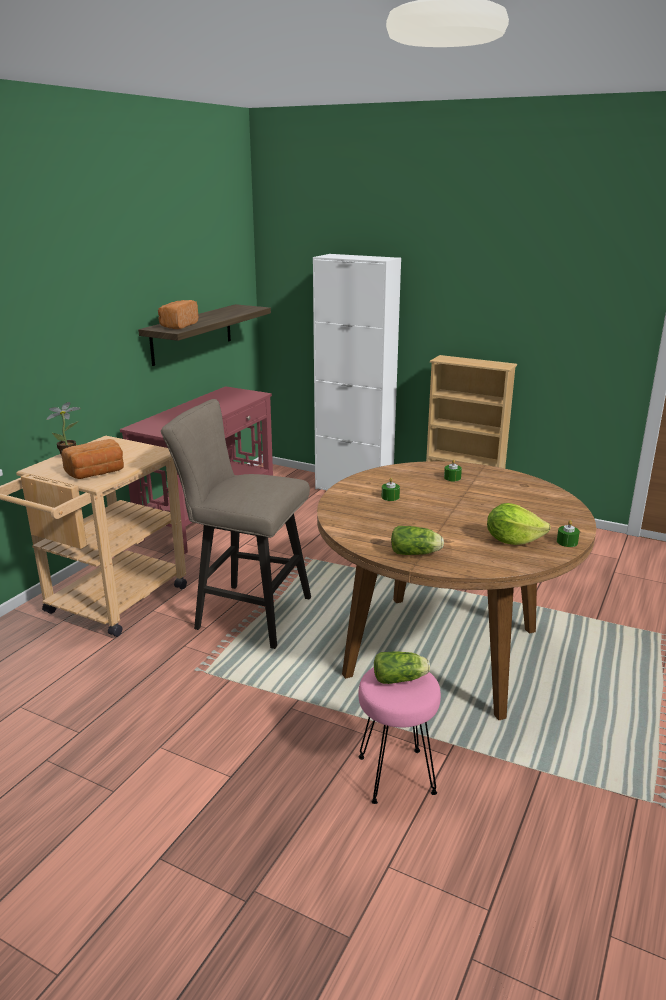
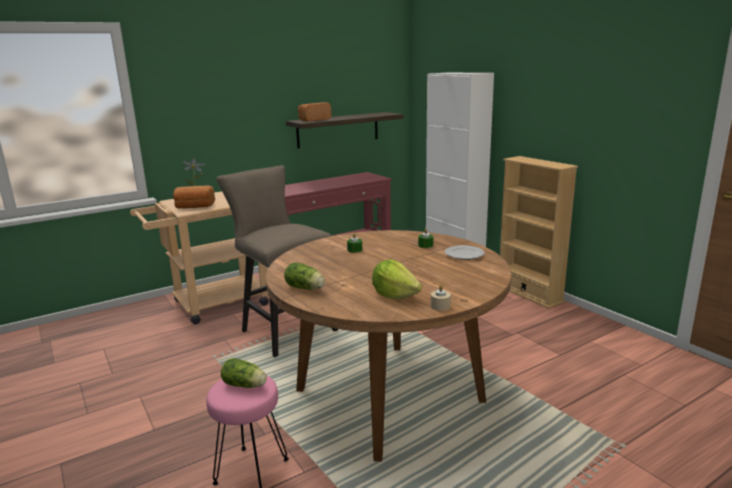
camera: 30 degrees right, 5 degrees down
green candle [557,520,580,547] -> beige candle [431,284,451,311]
none -> plate [445,245,485,260]

